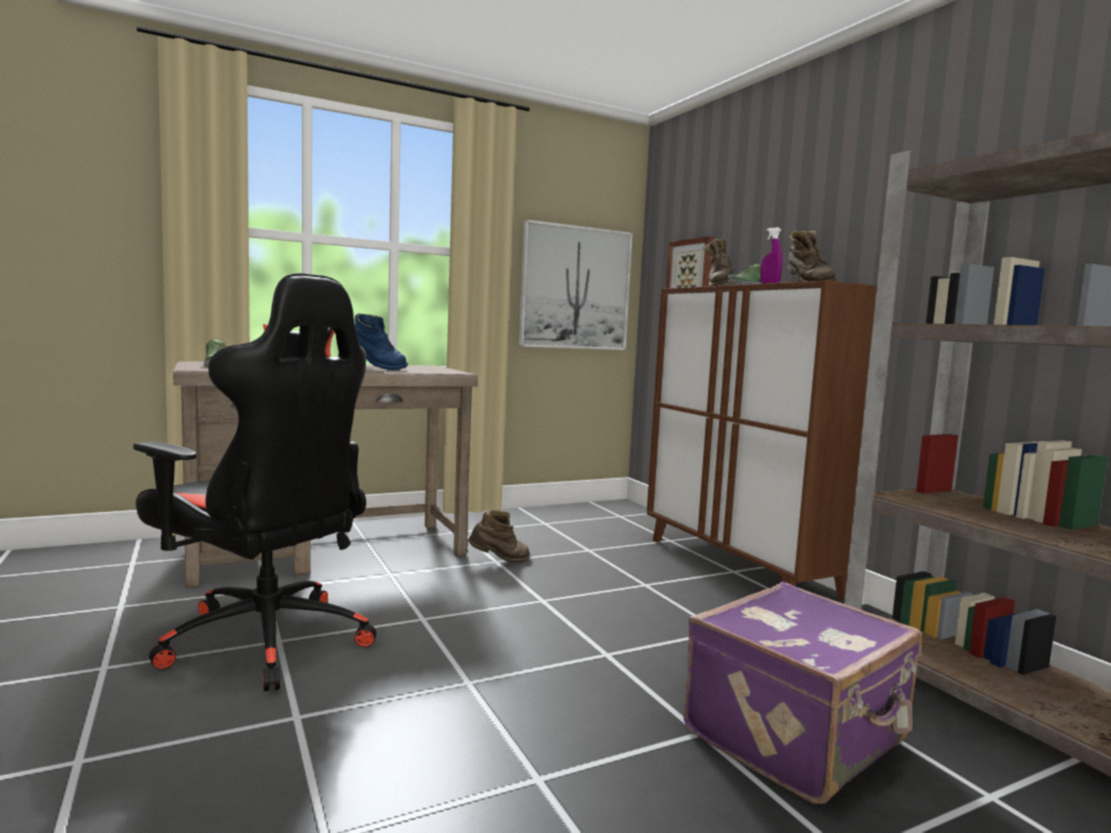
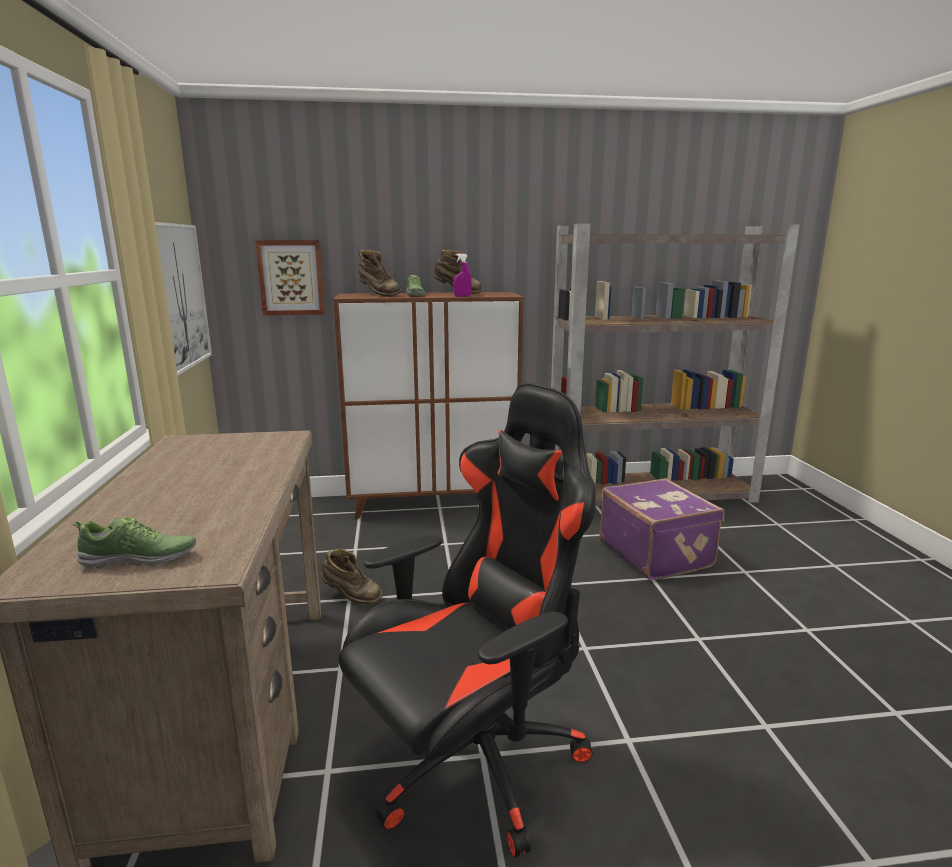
camera: 70 degrees left, 10 degrees up
blue boot [355,313,408,370] -> none
brown boot [468,510,530,563] -> brown boot turned 105 degrees clockwise [321,549,382,604]

